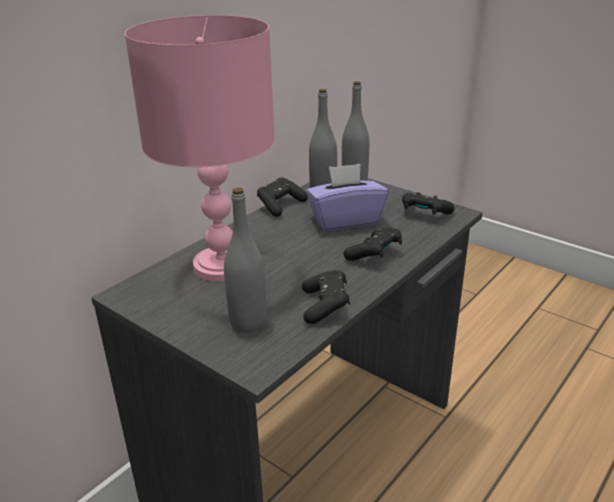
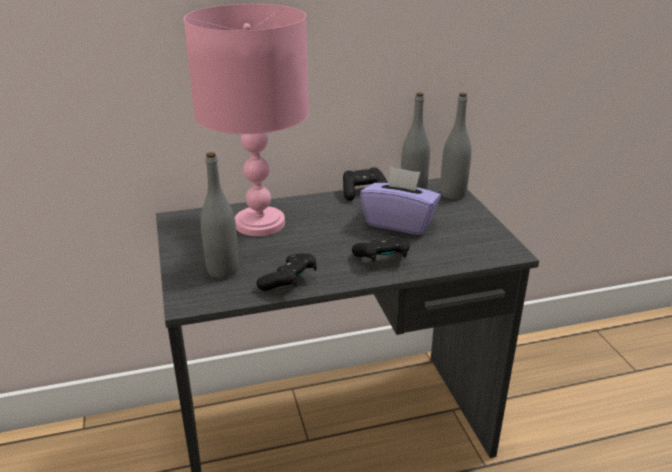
camera: 35 degrees right, 0 degrees up
black game controller [402,192,455,215] -> none

